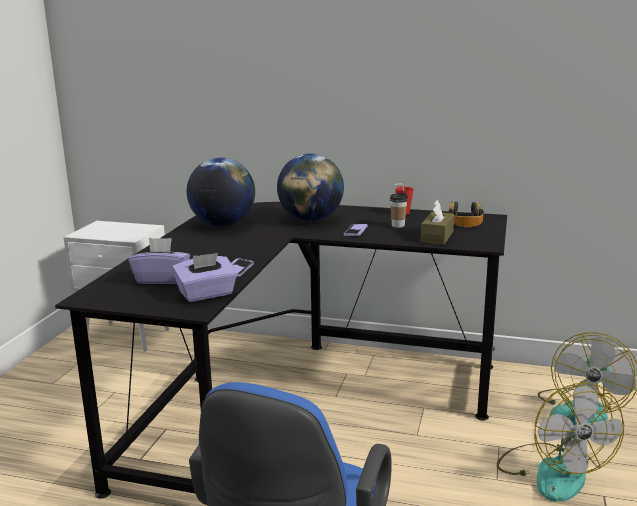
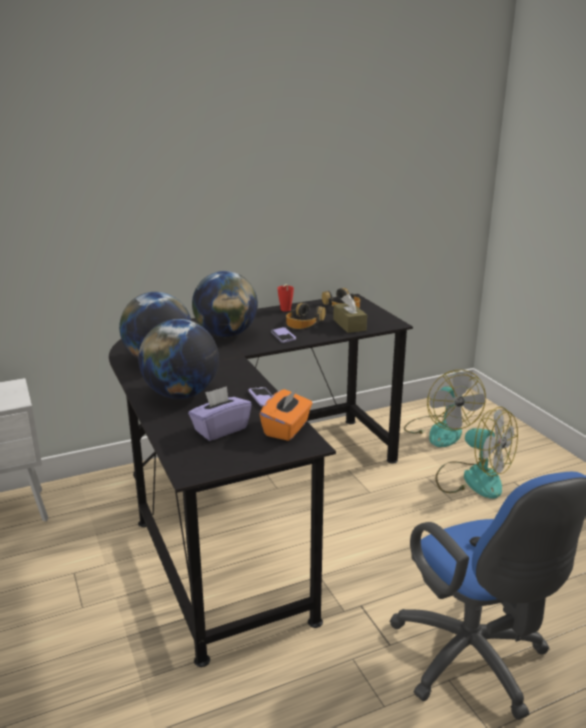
camera: 40 degrees left, 5 degrees up
purple tissue box [172,253,237,302] -> orange tissue box [260,388,312,441]
cup [390,193,408,228] -> headphones [286,303,326,329]
none -> globe [138,319,219,399]

